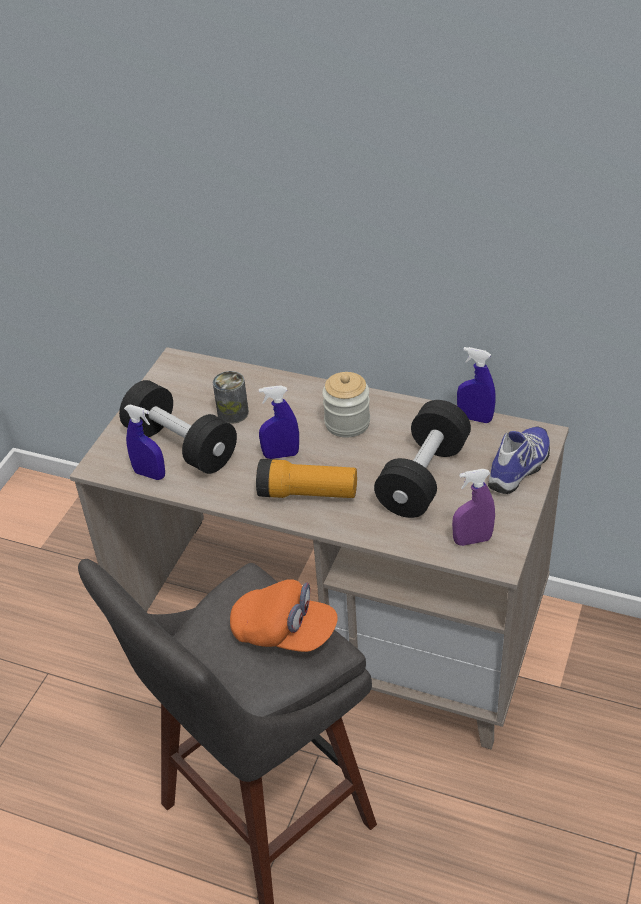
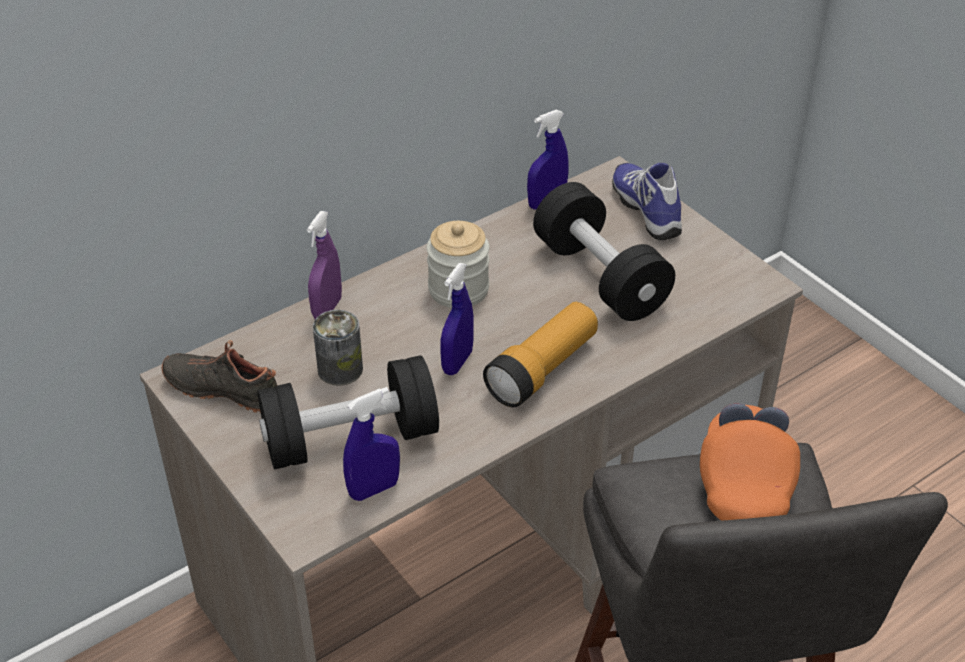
camera: 60 degrees left, 0 degrees up
orange cap [230,579,338,652] -> orange cap turned 45 degrees counterclockwise [700,403,800,521]
purple spray bottle [452,469,495,546] -> purple spray bottle moved to [307,211,342,319]
none -> black shoe [162,340,278,413]

